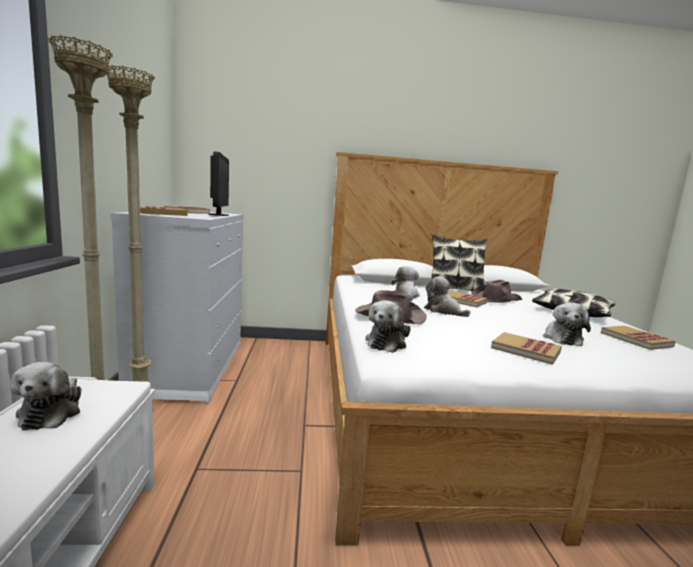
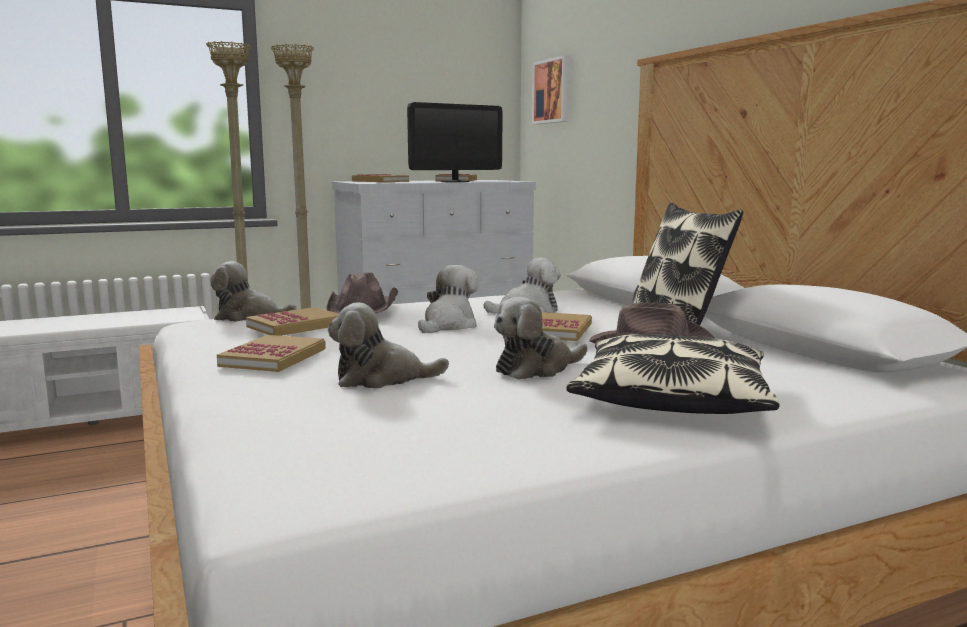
camera: 70 degrees right, 0 degrees up
plush toy [11,362,81,430] -> plush toy moved to [494,297,587,380]
book [601,326,675,350] -> book moved to [246,307,339,336]
none -> picture [532,55,571,124]

